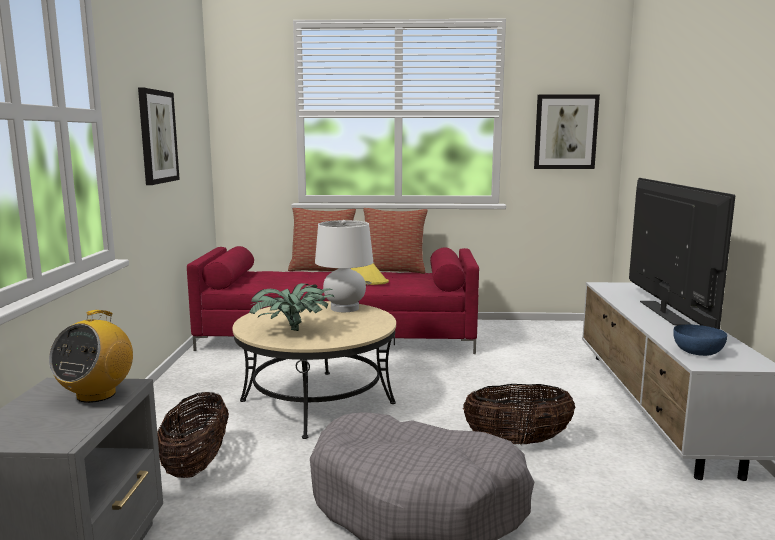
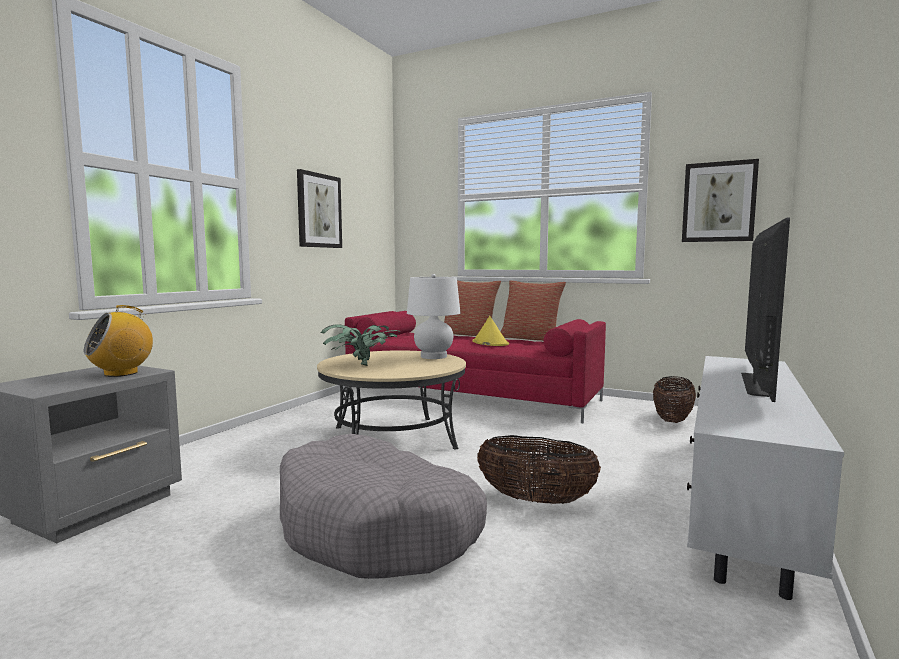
camera: 25 degrees right, 5 degrees down
basket [157,392,229,478] -> basket moved to [653,376,696,423]
blue bowl [673,324,727,356] -> none

